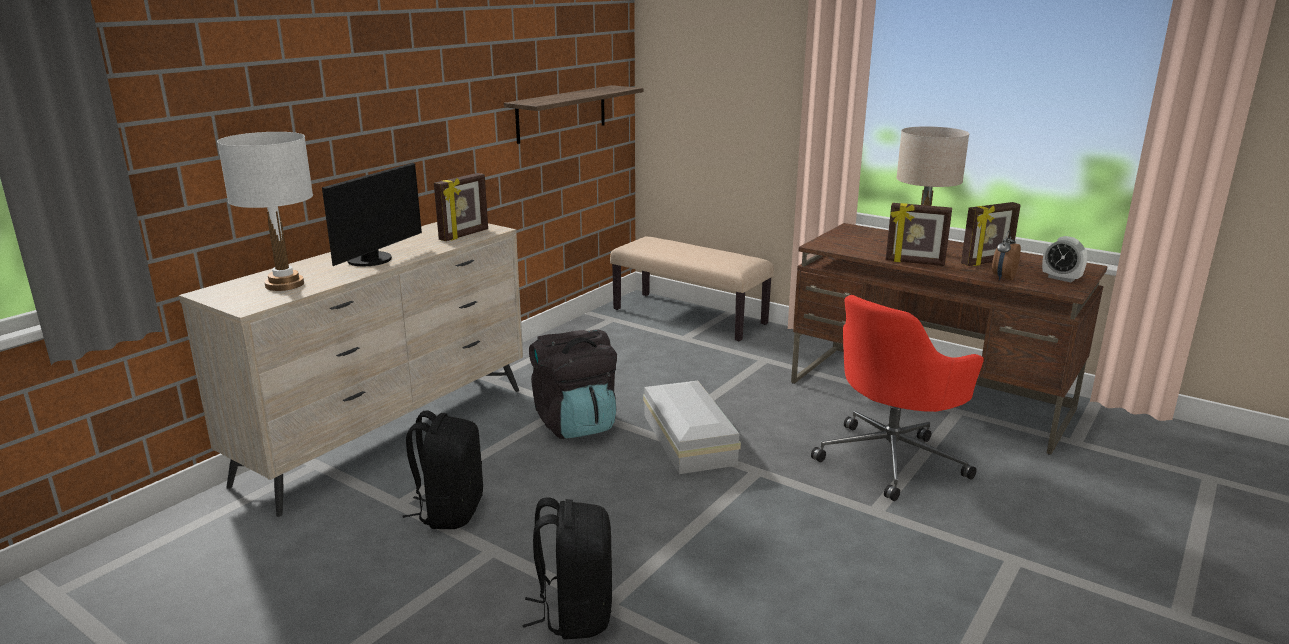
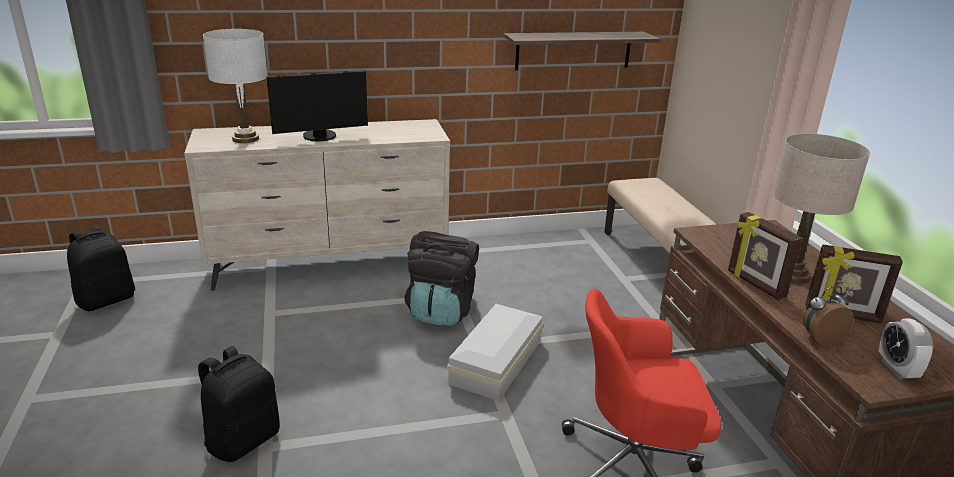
camera: 40 degrees right, 5 degrees up
black backpack [403,411,483,529] -> black backpack moved to [67,226,135,311]
picture frame [434,173,488,241] -> none

